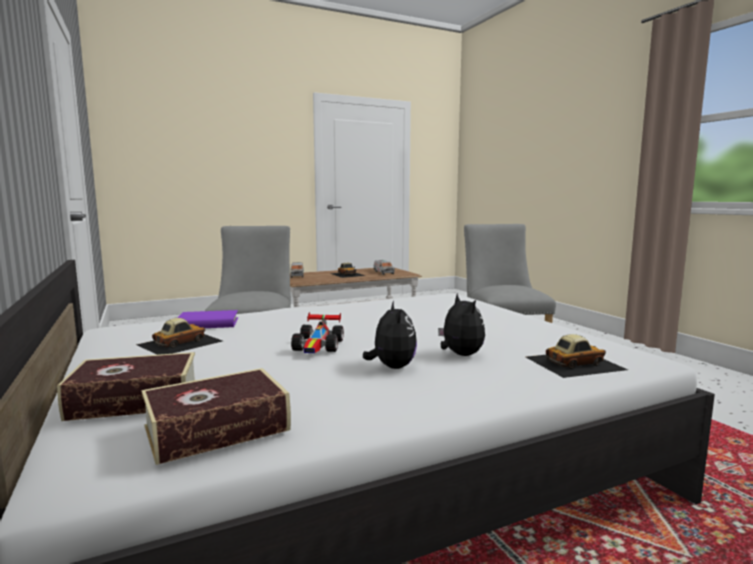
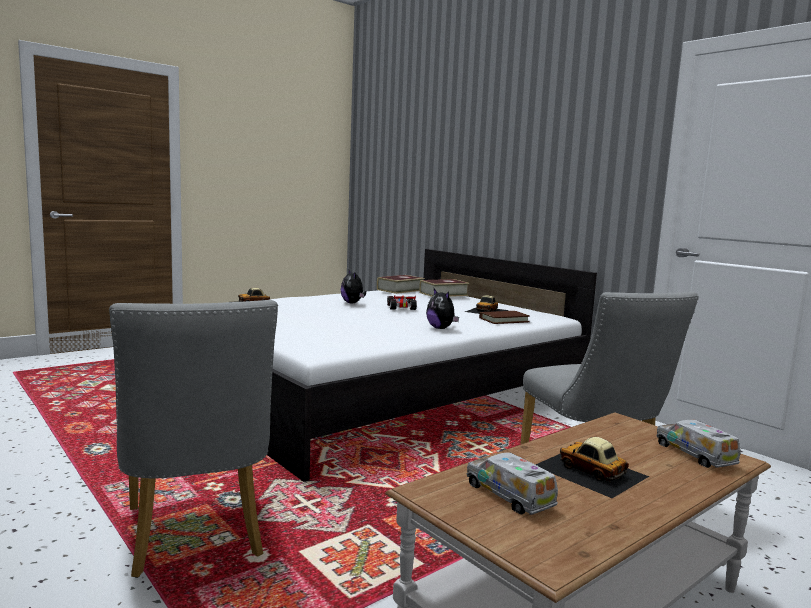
camera: 165 degrees right, 0 degrees up
purple book [178,310,238,328] -> brown book [479,311,530,324]
plush toy [438,293,485,356] -> plush toy moved to [426,289,459,329]

